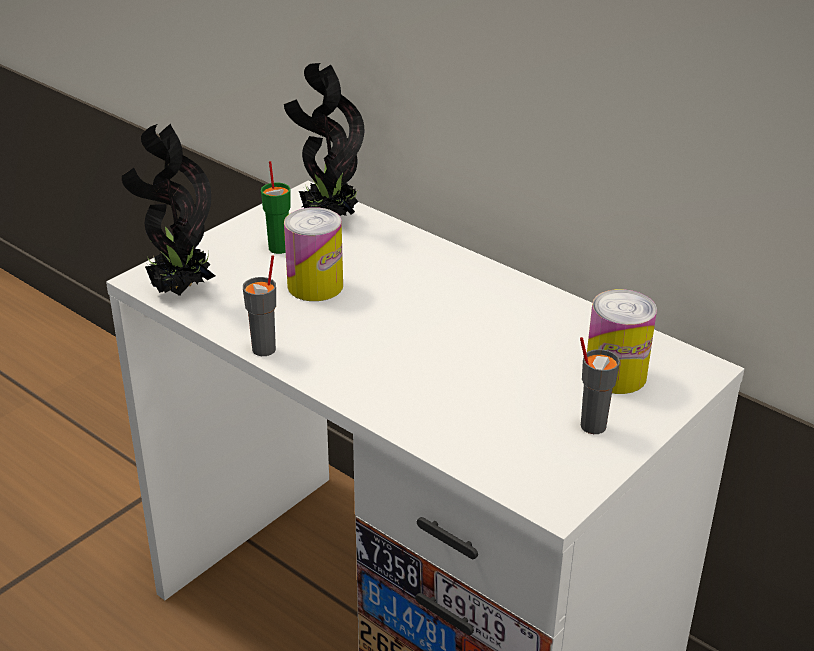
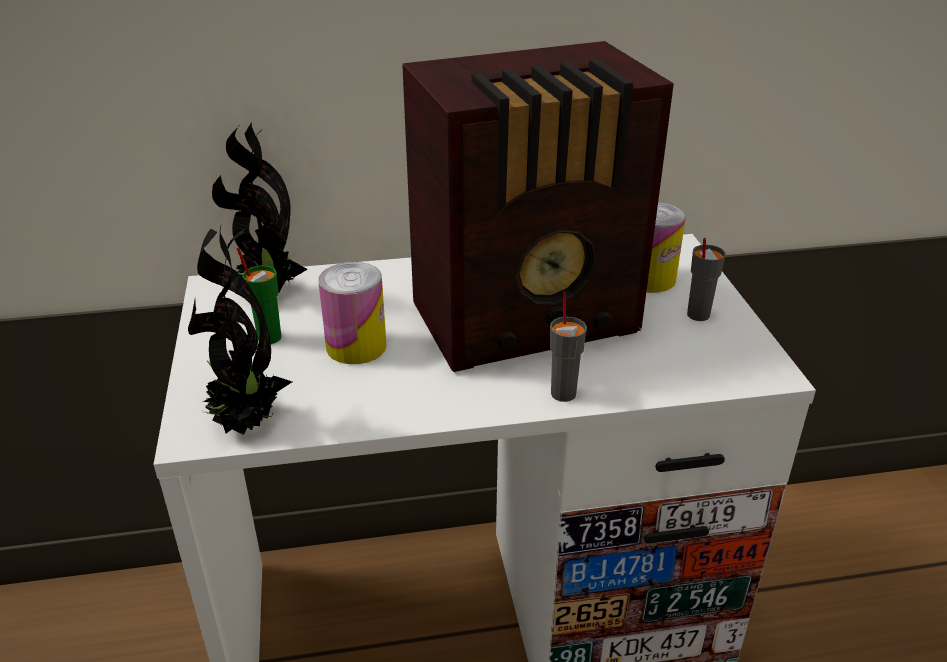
camera: 50 degrees left, 0 degrees up
grey cup [243,255,276,356] -> grey cup moved to [550,291,587,402]
none -> radio [402,41,674,372]

